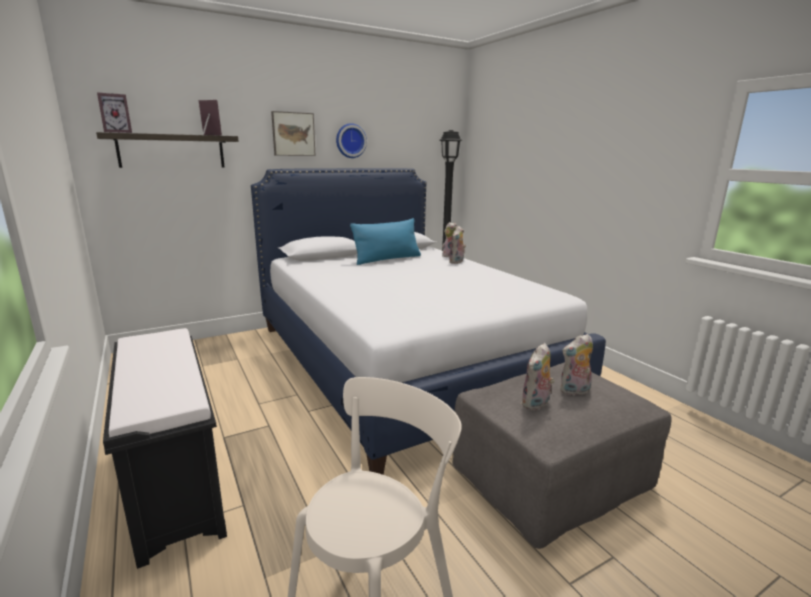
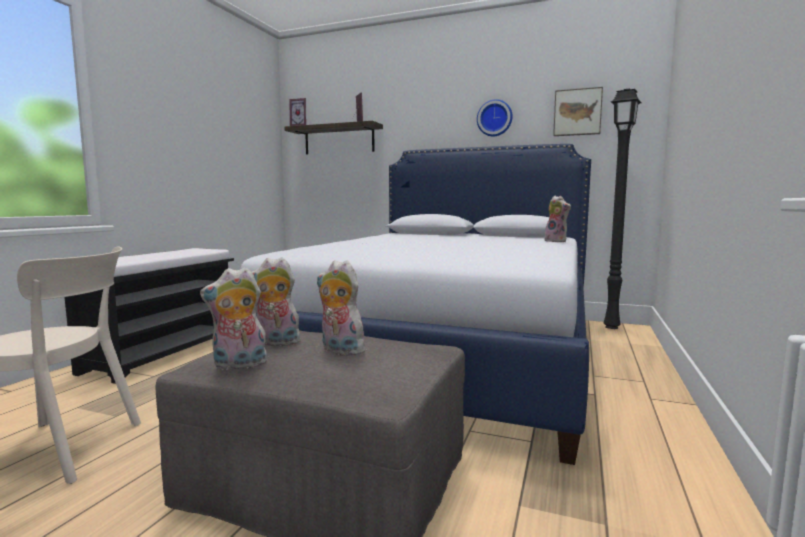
camera: 50 degrees right, 10 degrees down
picture [271,111,316,156] -> picture moved to [553,87,603,136]
blue pillow [350,218,421,265] -> none
plush toy [449,226,466,264] -> plush toy moved to [200,267,267,370]

